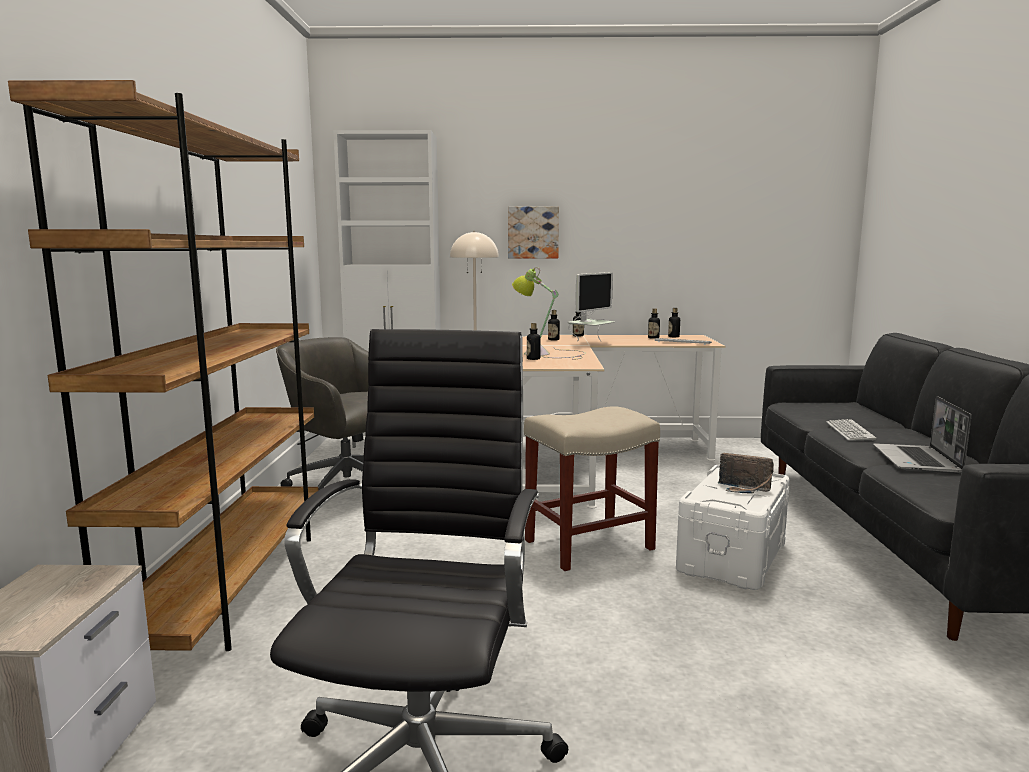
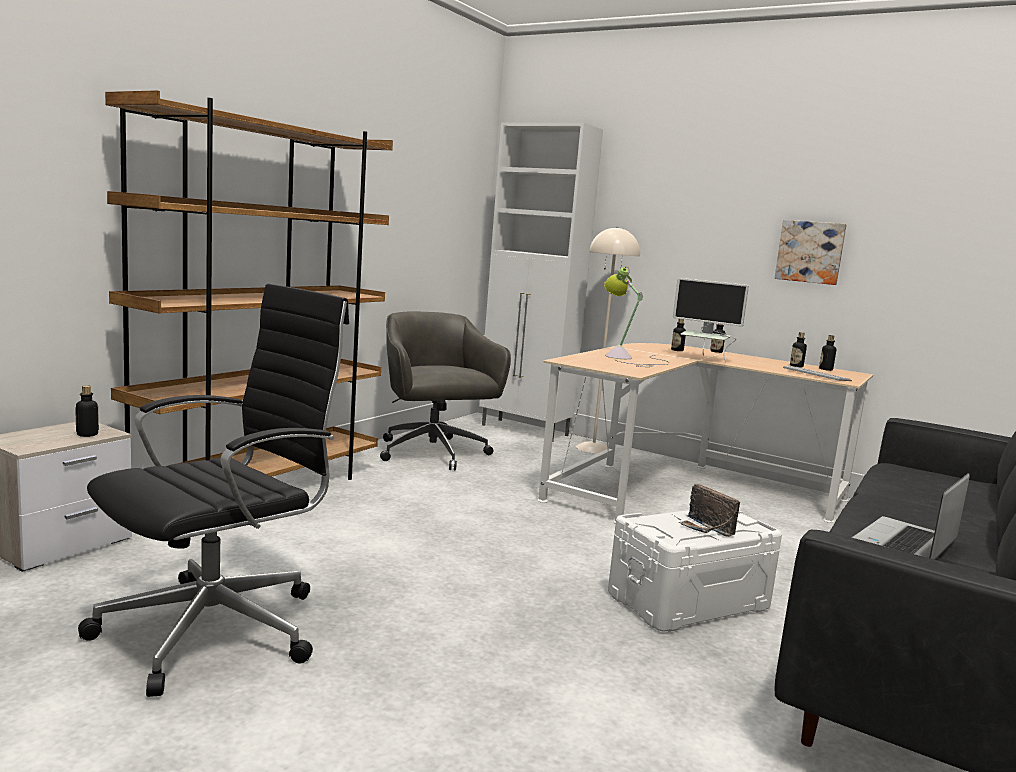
camera: 30 degrees right, 0 degrees up
picture [508,207,559,258] -> picture moved to [775,220,847,285]
beige stool [524,406,660,571] -> none
bottle [527,323,541,360] -> bottle moved to [75,385,99,437]
monitor [568,272,615,342] -> monitor turned 45 degrees clockwise [673,278,749,362]
keyboard [826,419,876,441] -> none

